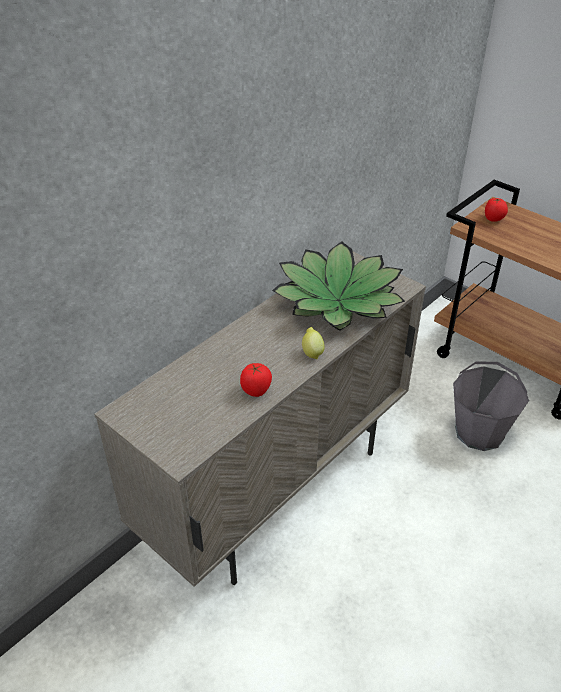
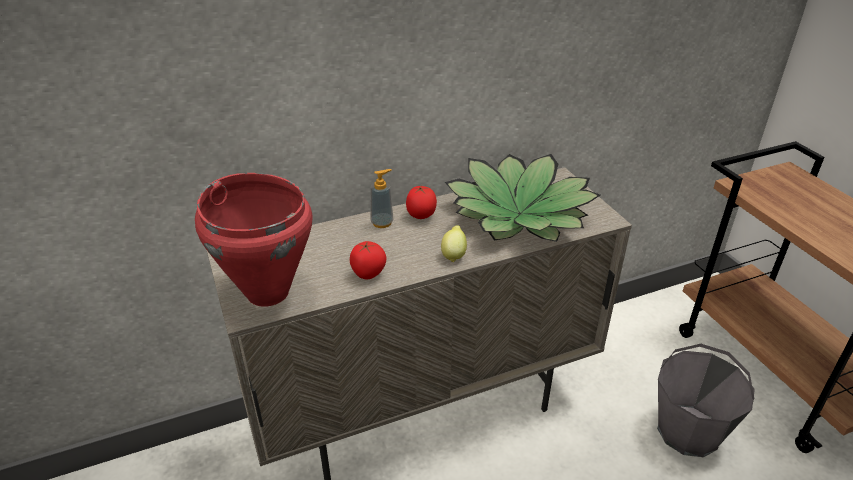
camera: 25 degrees right, 5 degrees down
tomato [485,198,508,222] -> tomato moved to [406,186,437,219]
none -> red cooking pot [195,173,313,307]
none -> soap dispenser [371,169,394,228]

